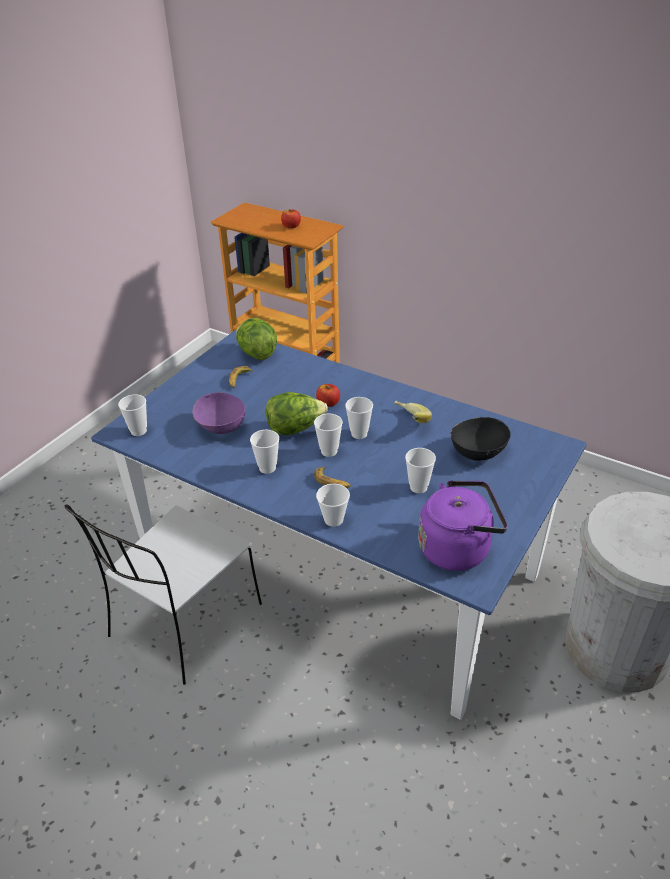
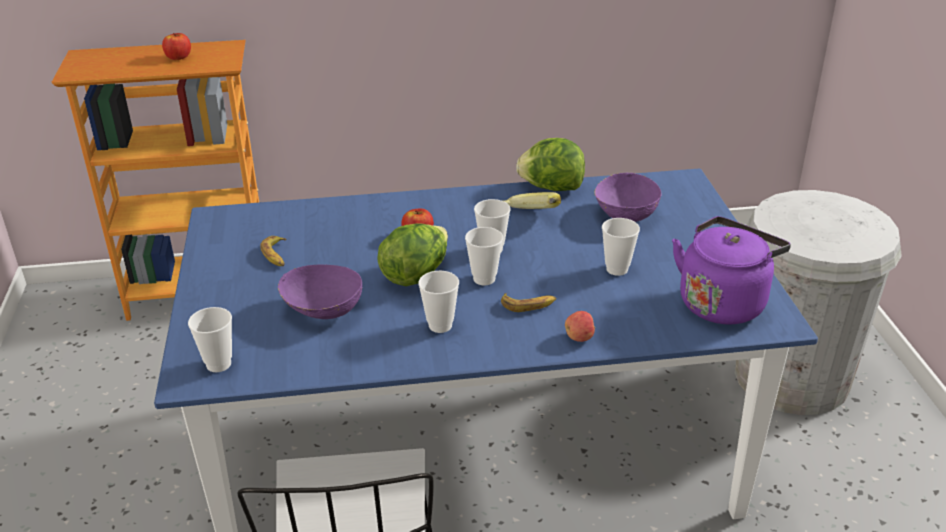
camera: 40 degrees left, 5 degrees down
lettuce [236,318,277,360] -> lettuce moved to [516,138,585,191]
cup [316,484,350,527] -> apple [565,311,595,342]
black bowl [451,417,511,461] -> purple bowl [594,173,661,222]

